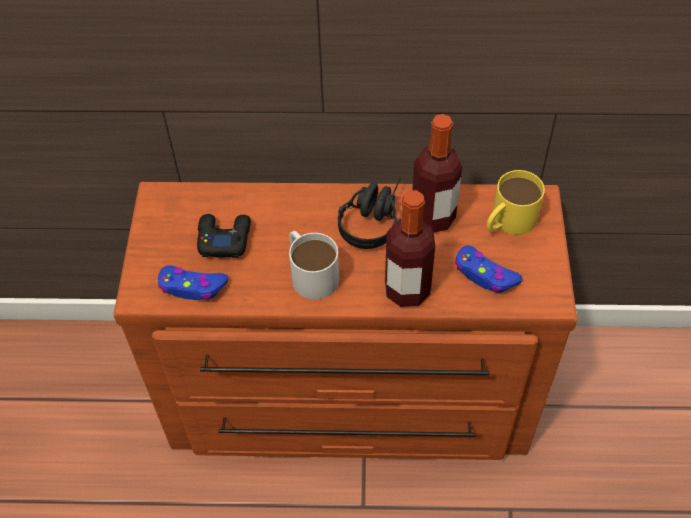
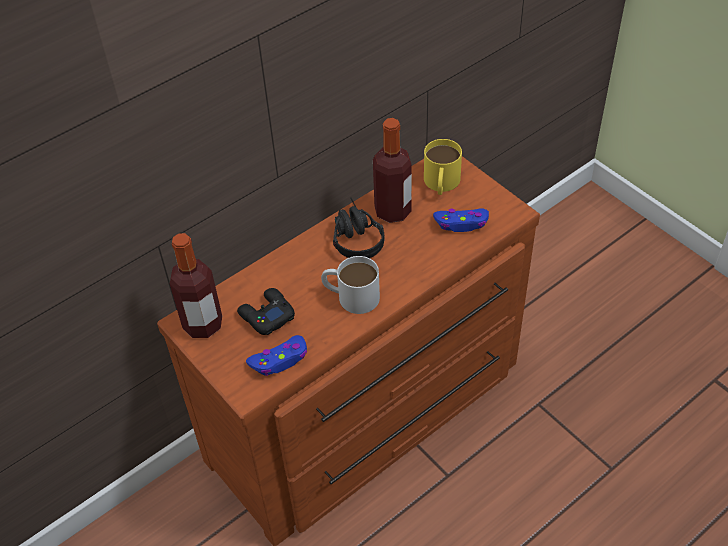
camera: 40 degrees left, 5 degrees down
bottle [385,190,435,307] -> bottle moved to [170,233,222,338]

